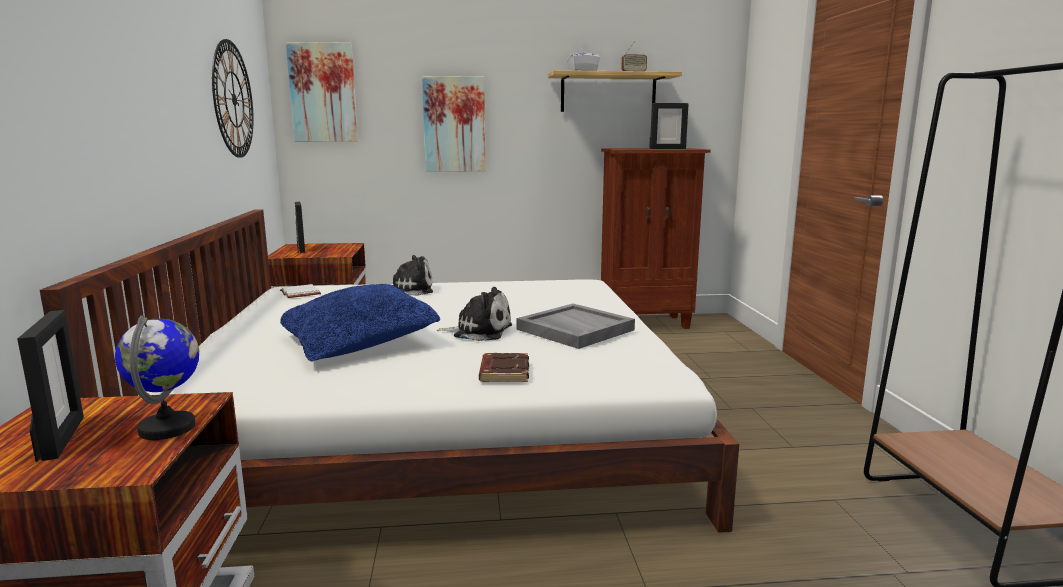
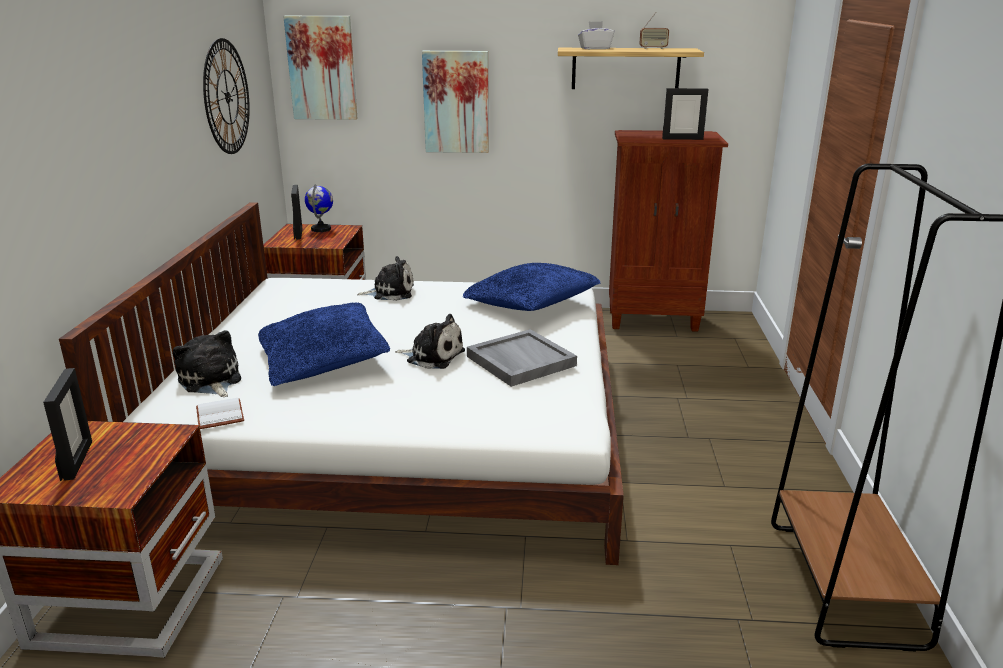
camera: 10 degrees right, 10 degrees up
globe [115,315,199,440] -> globe moved to [305,184,333,232]
white book [280,284,321,298] -> white book moved to [196,398,244,429]
brown book [479,353,529,382] -> none
none -> plush toy [173,330,241,397]
none -> blue pillow [463,263,600,311]

